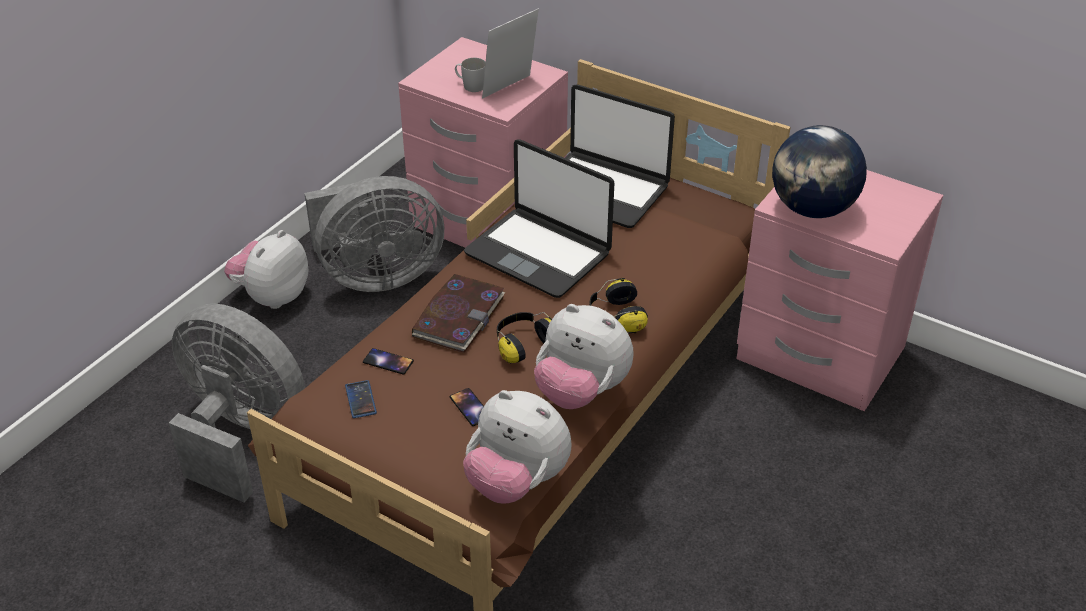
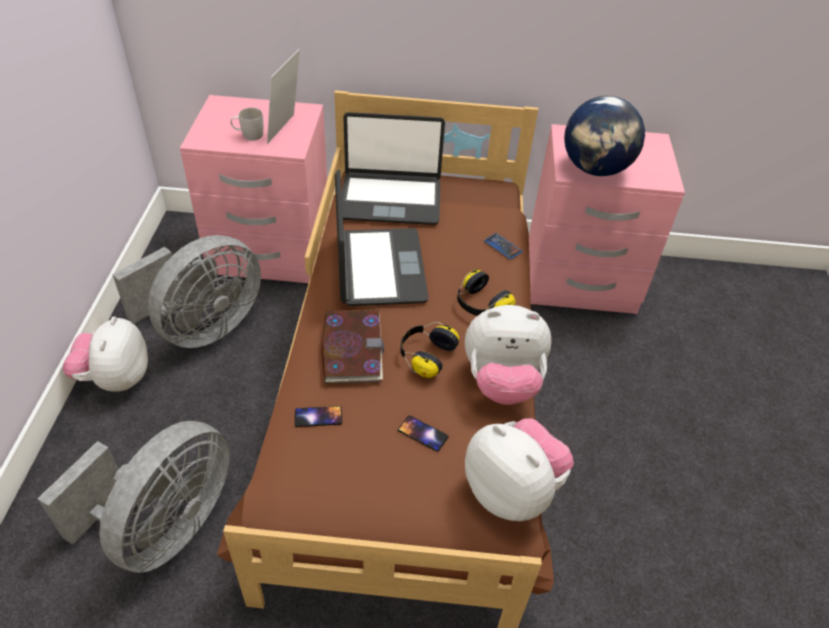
camera: 30 degrees left, 5 degrees up
grey fan [169,304,305,503] -> grey fan turned 120 degrees clockwise [37,421,230,573]
phone [345,380,377,418] -> phone moved to [484,233,523,259]
plush toy [463,390,571,504] -> plush toy turned 135 degrees counterclockwise [465,419,574,521]
laptop [464,139,614,298] -> laptop turned 105 degrees counterclockwise [335,170,429,306]

